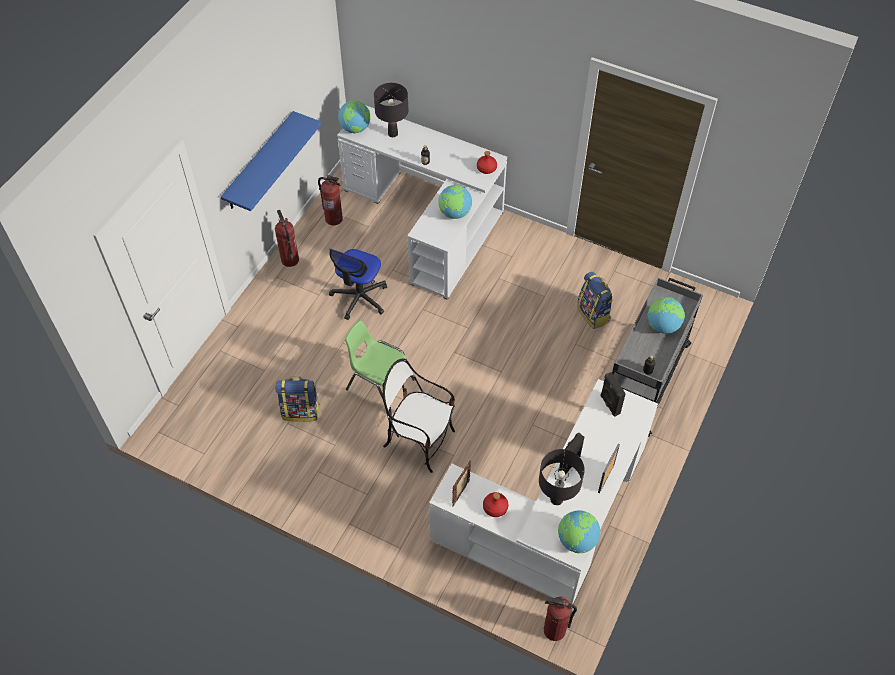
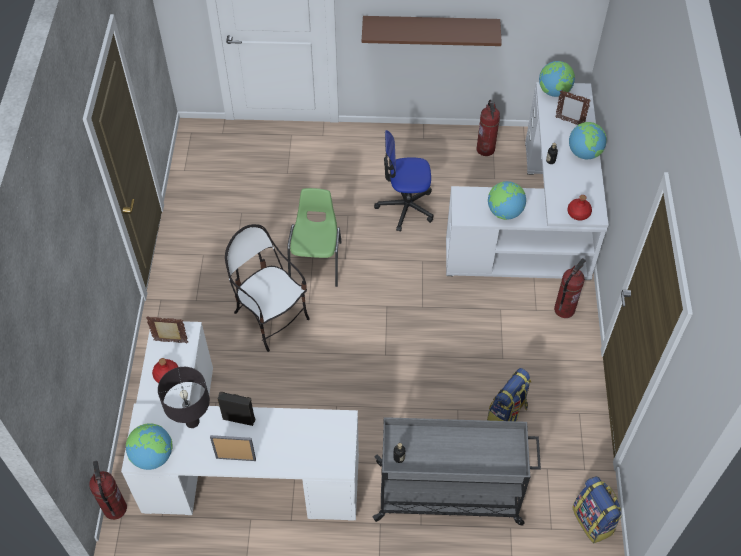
camera: 65 degrees right, 0 degrees up
blue shelf [221,111,322,211] -> brown shelf [362,16,502,46]
fire extinguisher [275,210,299,267] -> fire extinguisher moved to [554,258,586,318]
backpack [275,377,319,422] -> backpack moved to [572,476,622,543]
black table lamp [374,83,408,137] -> picture frame [555,90,591,125]
chair [382,358,455,473] -> chair turned 45 degrees counterclockwise [225,224,310,352]
black speaker [600,372,626,417] -> none
globe [648,297,685,334] -> globe moved to [569,122,607,159]

